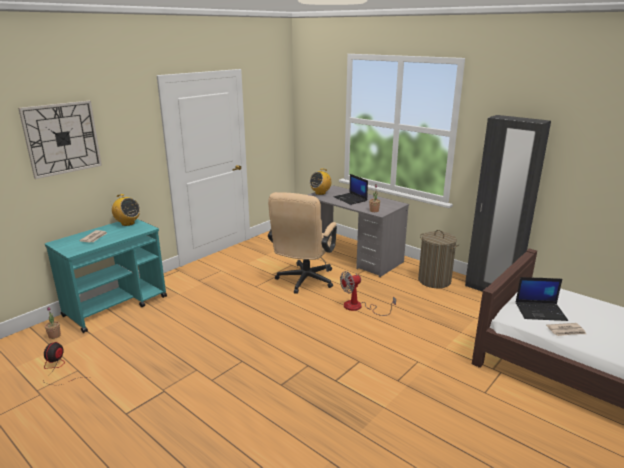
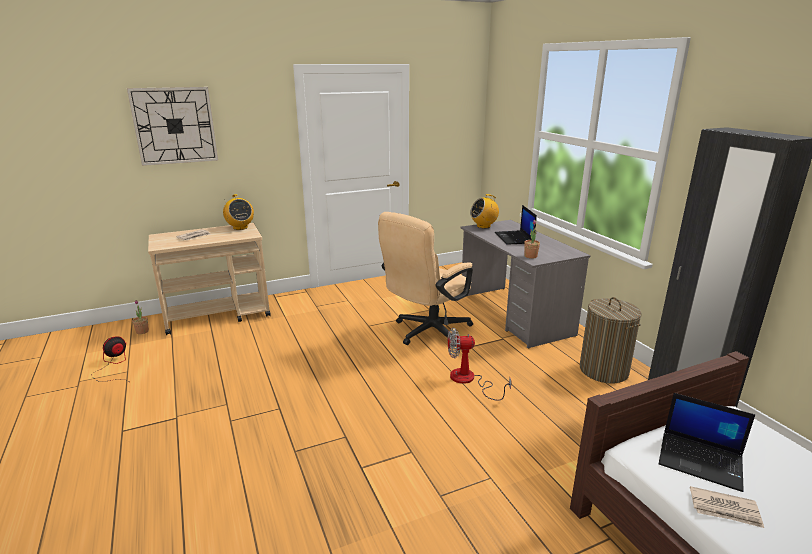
camera: 25 degrees right, 0 degrees up
turquoise cart [45,219,167,333] -> beige cart [148,223,271,335]

